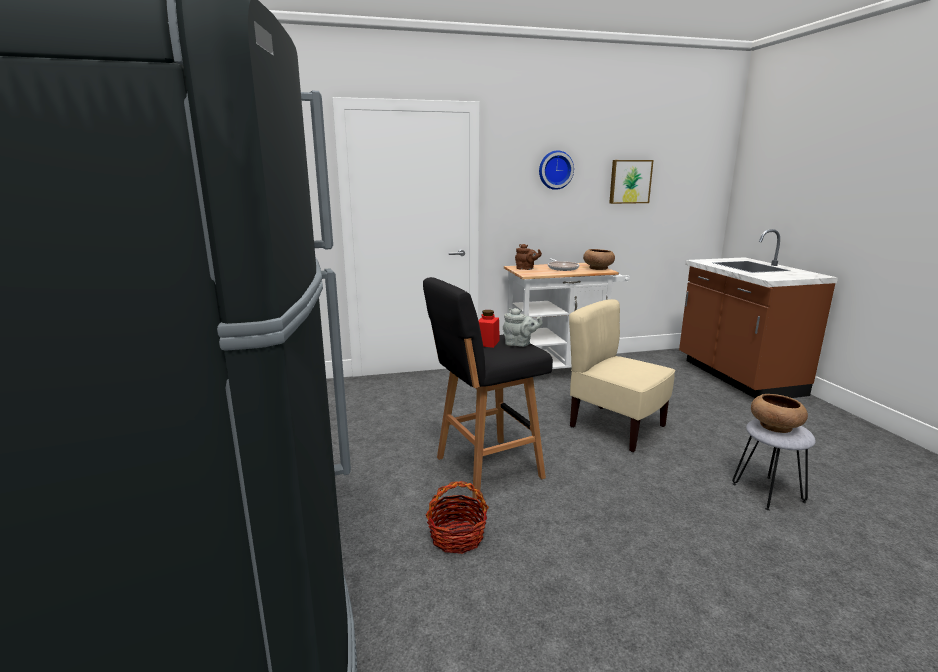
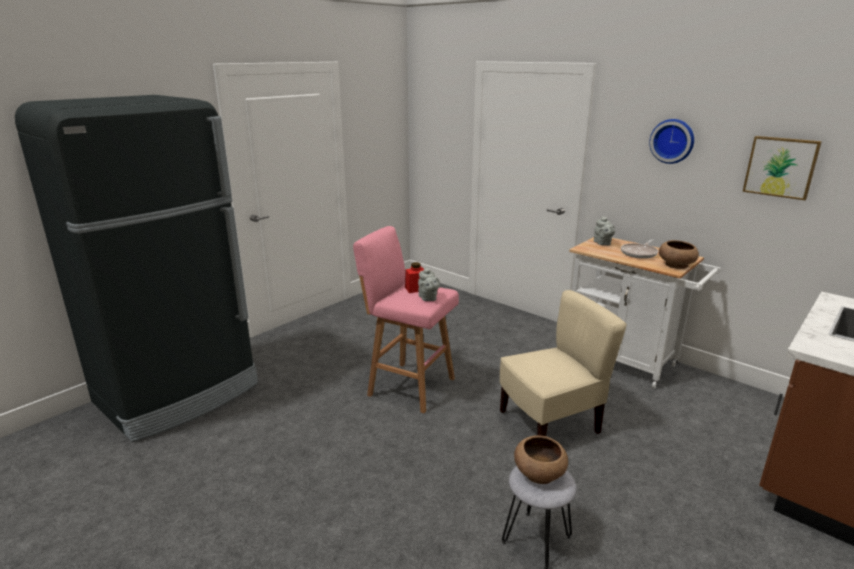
camera: 55 degrees right, 5 degrees up
black stool [423,277,553,499] -> pink stool [353,226,459,413]
basket [425,481,489,554] -> none
brown teapot [515,244,542,270] -> grey teapot [594,216,615,245]
beige chair [569,299,675,452] -> beige chair turned 60 degrees clockwise [500,290,627,436]

